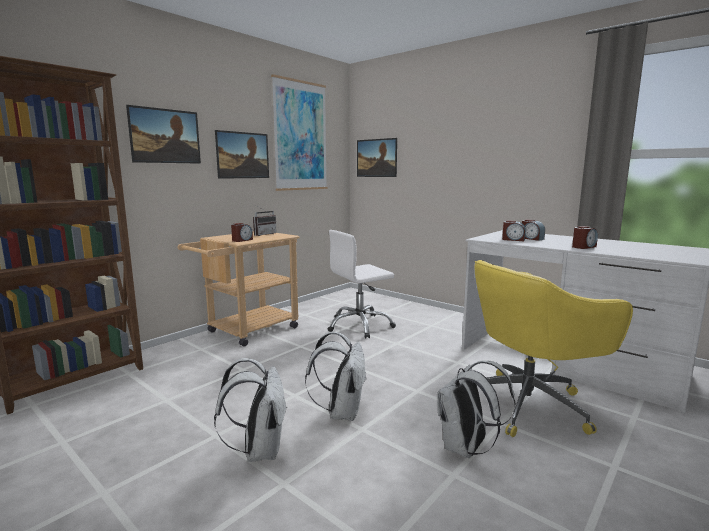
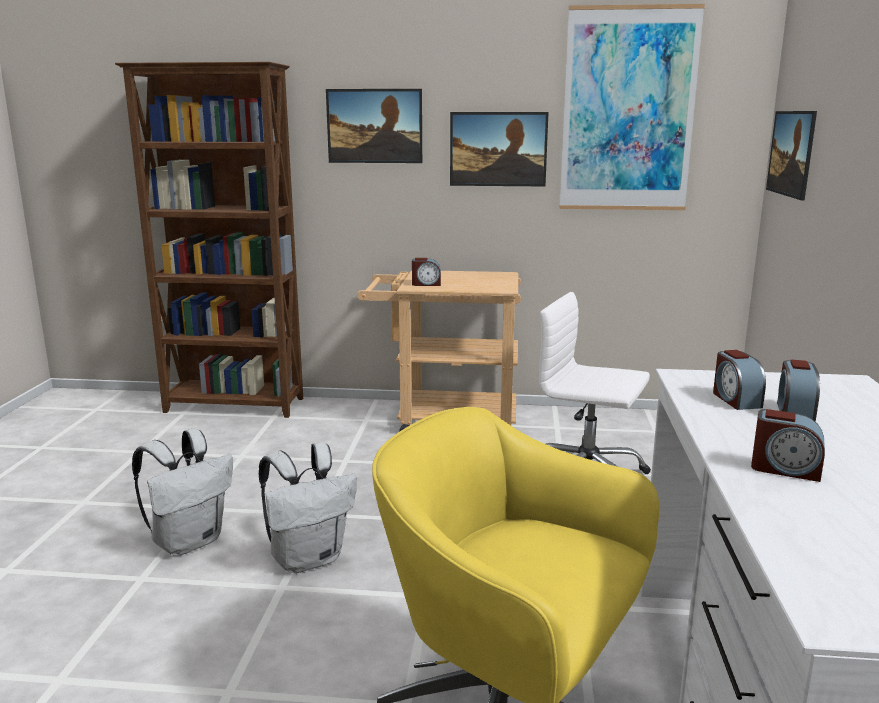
camera: 55 degrees right, 5 degrees up
radio [253,205,276,236] -> none
white backpack [437,360,516,458] -> none

